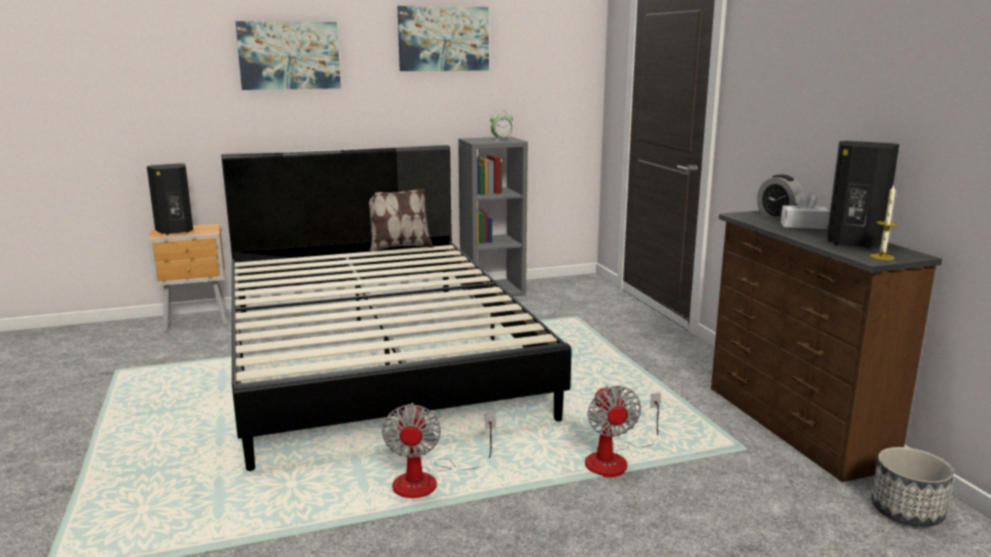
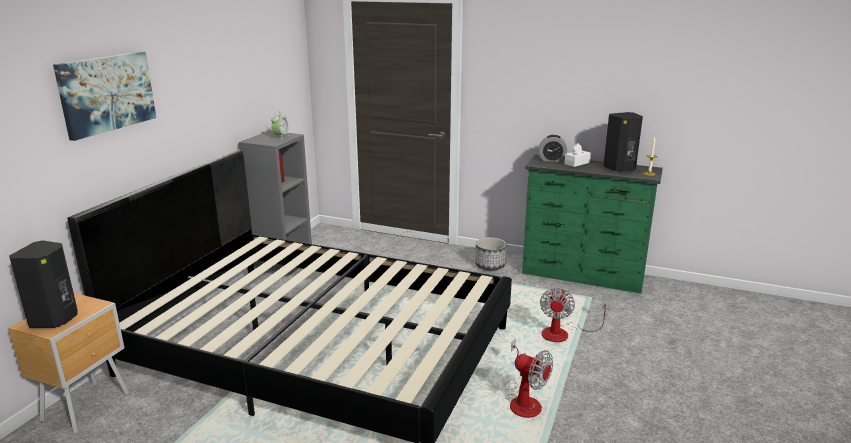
camera: 50 degrees left, 5 degrees up
pillow [369,188,433,252] -> none
picture [397,6,489,71] -> none
fan [585,385,661,477] -> fan turned 75 degrees clockwise [540,287,609,342]
brown dresser [711,211,942,482] -> green dresser [522,155,663,294]
planter [871,447,954,527] -> planter moved to [475,237,506,270]

